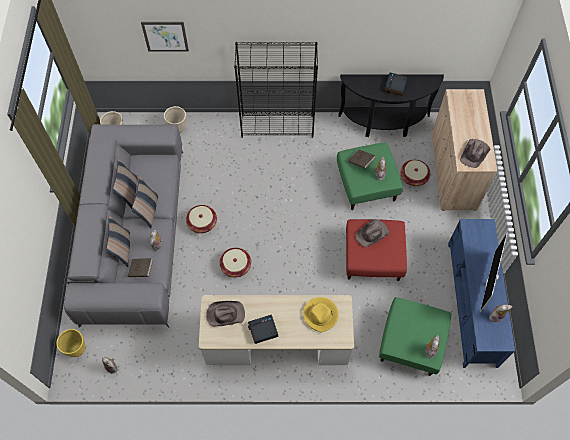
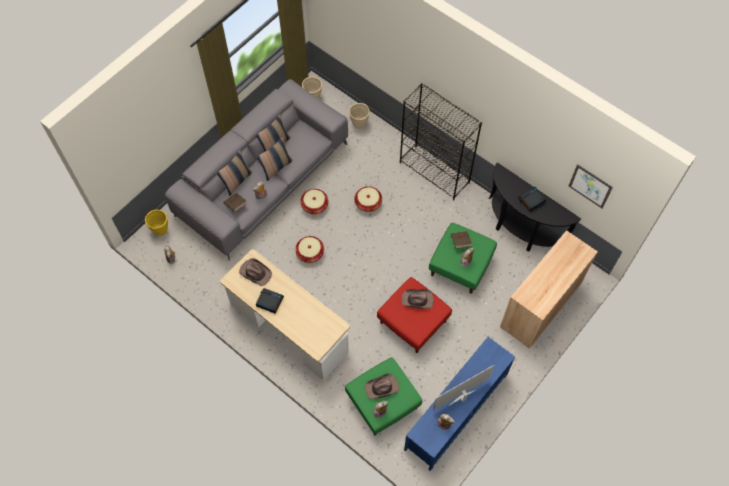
camera: 40 degrees right, 0 degrees up
picture [141,22,189,52] -> picture moved to [569,164,613,208]
yellow hat [303,297,339,332] -> none
basket [400,160,430,186] -> basket moved to [354,186,382,212]
brown hat [460,139,490,168] -> brown hat moved to [365,374,399,400]

